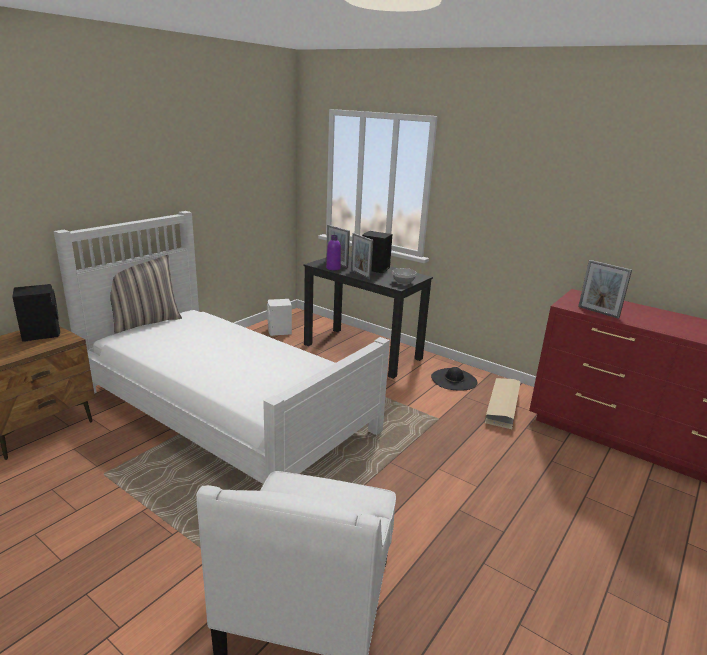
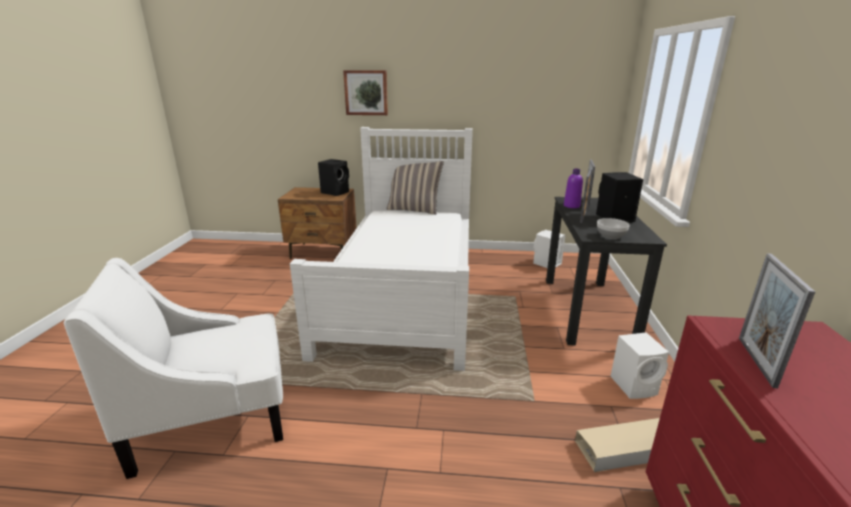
camera: 60 degrees right, 0 degrees up
black hat [431,367,477,390] -> white speaker [610,332,669,399]
none -> picture [343,70,388,115]

